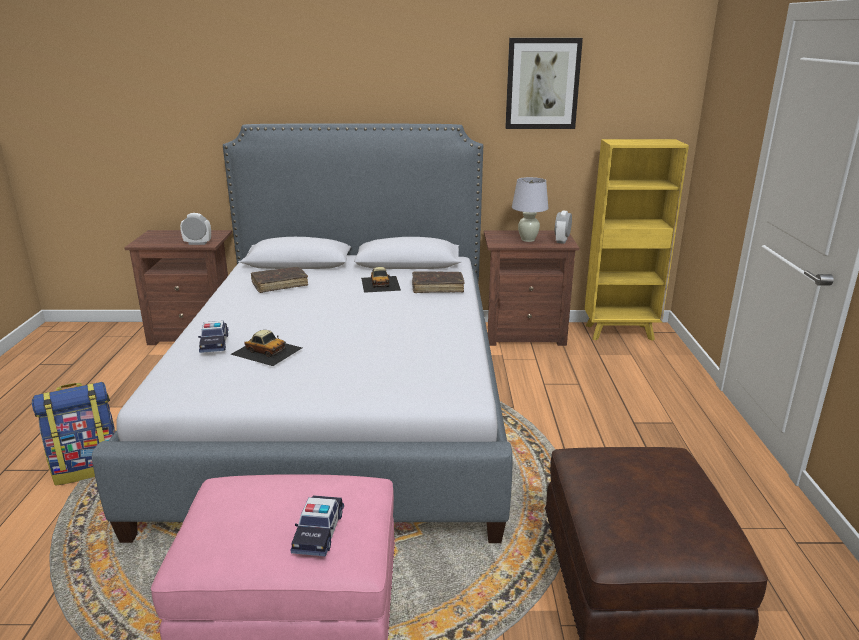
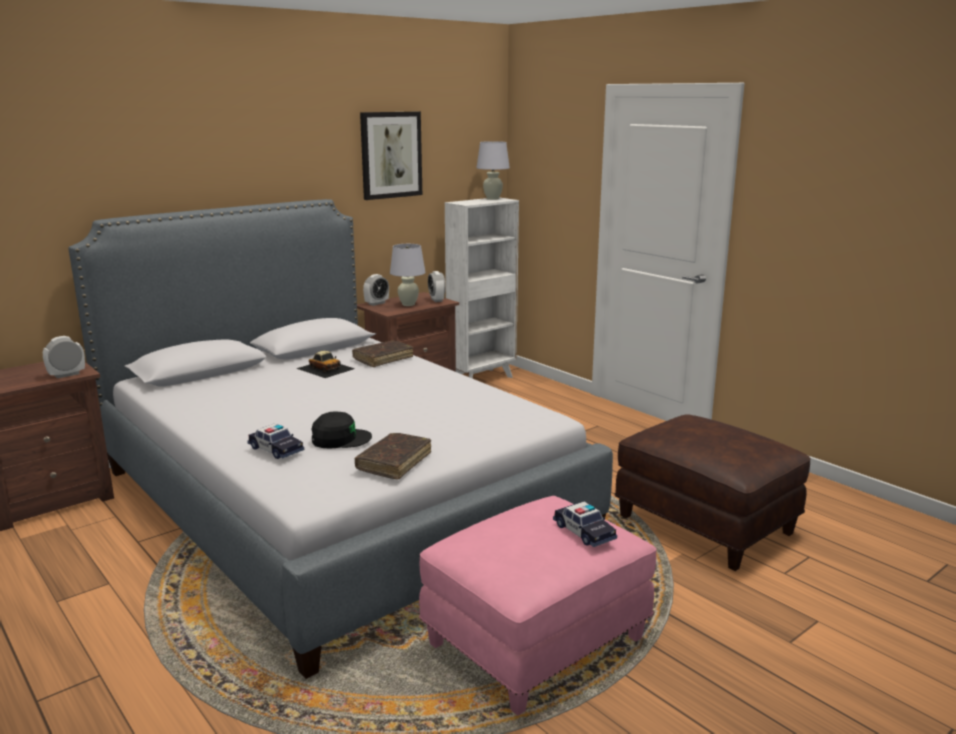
camera: 40 degrees left, 5 degrees down
backpack [32,382,116,486] -> none
toy car [231,330,302,366] -> black cap [311,411,372,449]
brown book [251,267,308,293] -> brown book moved to [354,433,431,479]
yellow bookcase [584,139,689,341] -> white bookcase [445,197,519,379]
none -> alarm clock [363,274,389,306]
none -> white table lamp [476,141,510,200]

